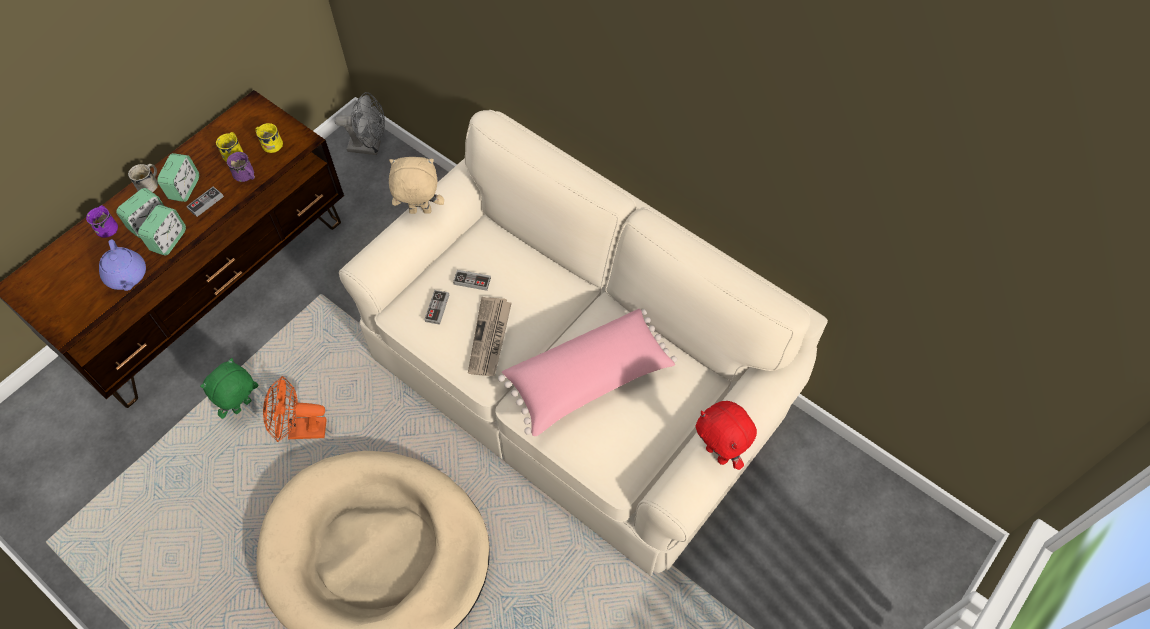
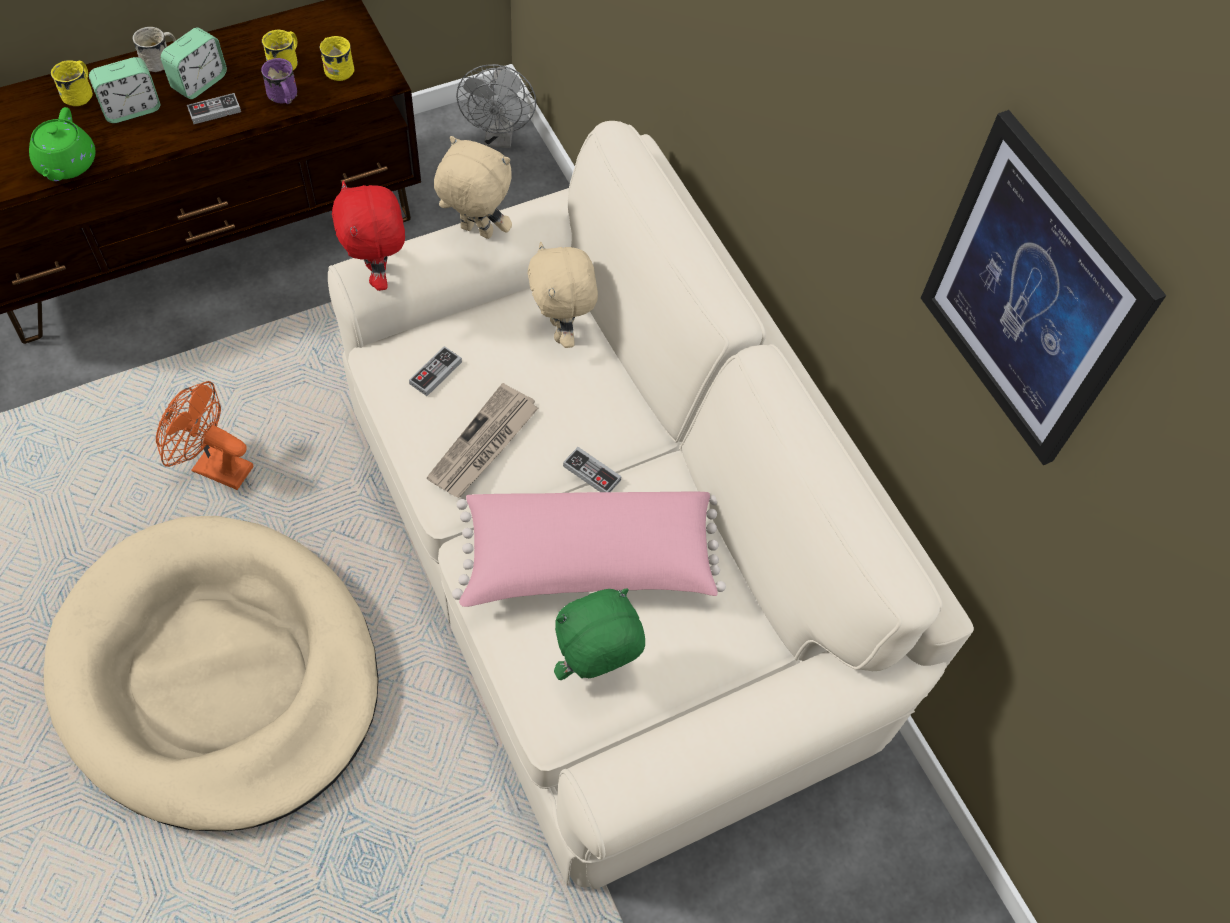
camera: 20 degrees right, 0 degrees up
purple mug [86,205,118,238] -> yellow mug [51,60,93,106]
purple teapot [99,239,146,291] -> green teapot [29,107,96,181]
alarm clock [138,205,186,256] -> none
green plush toy [200,358,258,419] -> green plush toy moved to [554,588,645,680]
grey fan [334,92,385,155] -> grey fan turned 60 degrees clockwise [456,64,536,148]
game controller [453,270,491,291] -> game controller moved to [563,447,621,492]
red plush toy [695,401,757,470] -> red plush toy moved to [332,181,405,291]
none -> beige plush toy [527,242,598,348]
none -> picture [921,110,1166,465]

